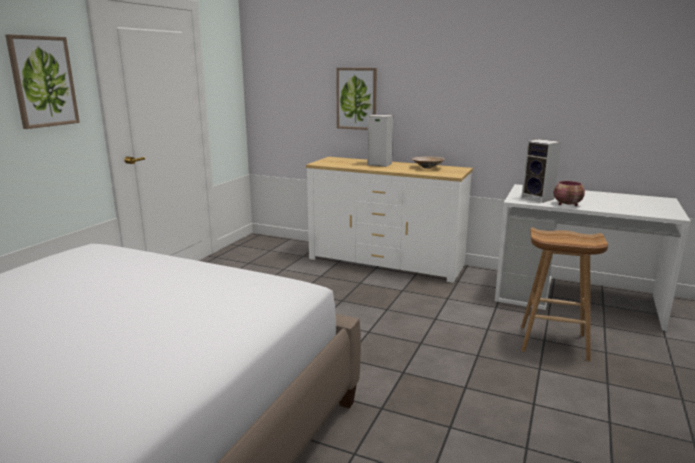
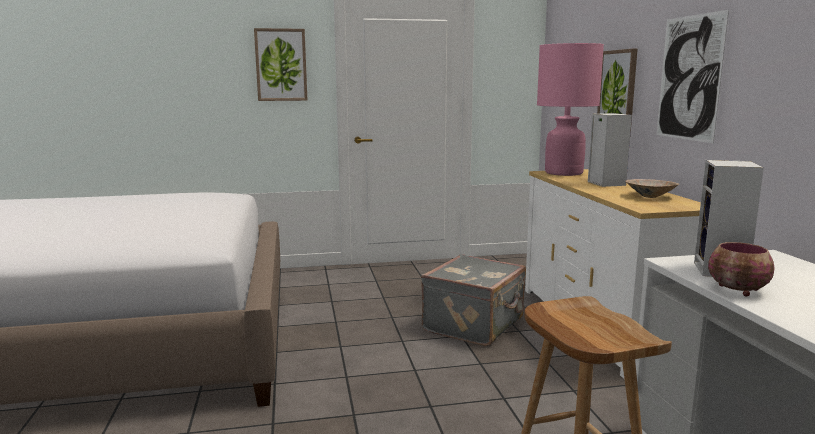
camera: 55 degrees right, 5 degrees down
none -> grey suitcase [421,254,526,346]
none -> pink table lamp [537,43,604,176]
none -> picture [656,10,729,143]

